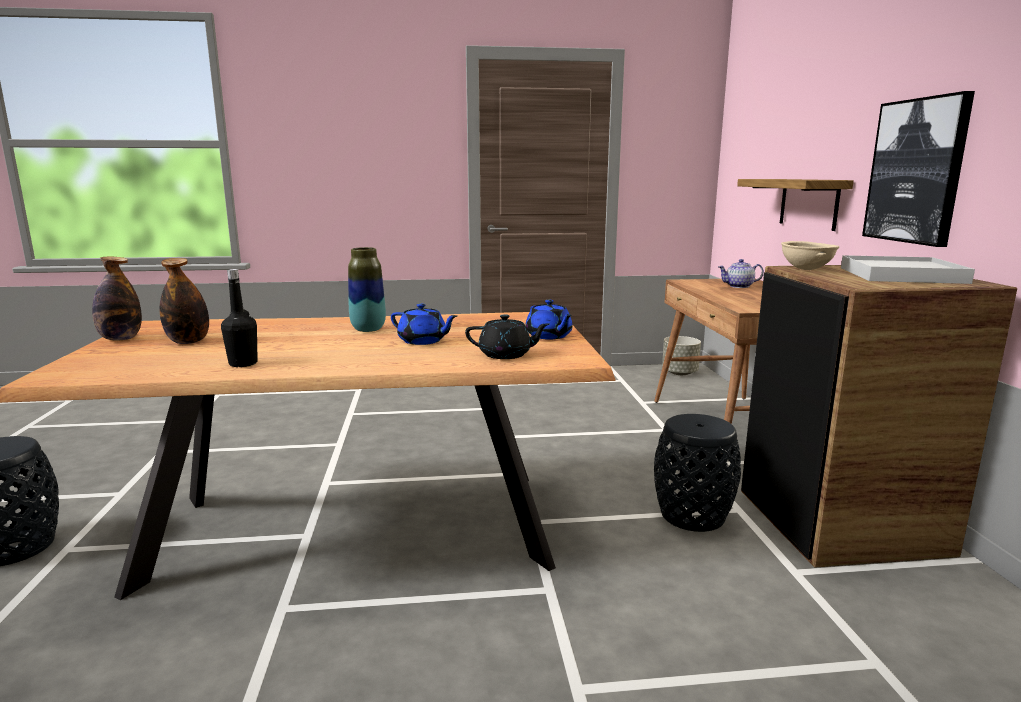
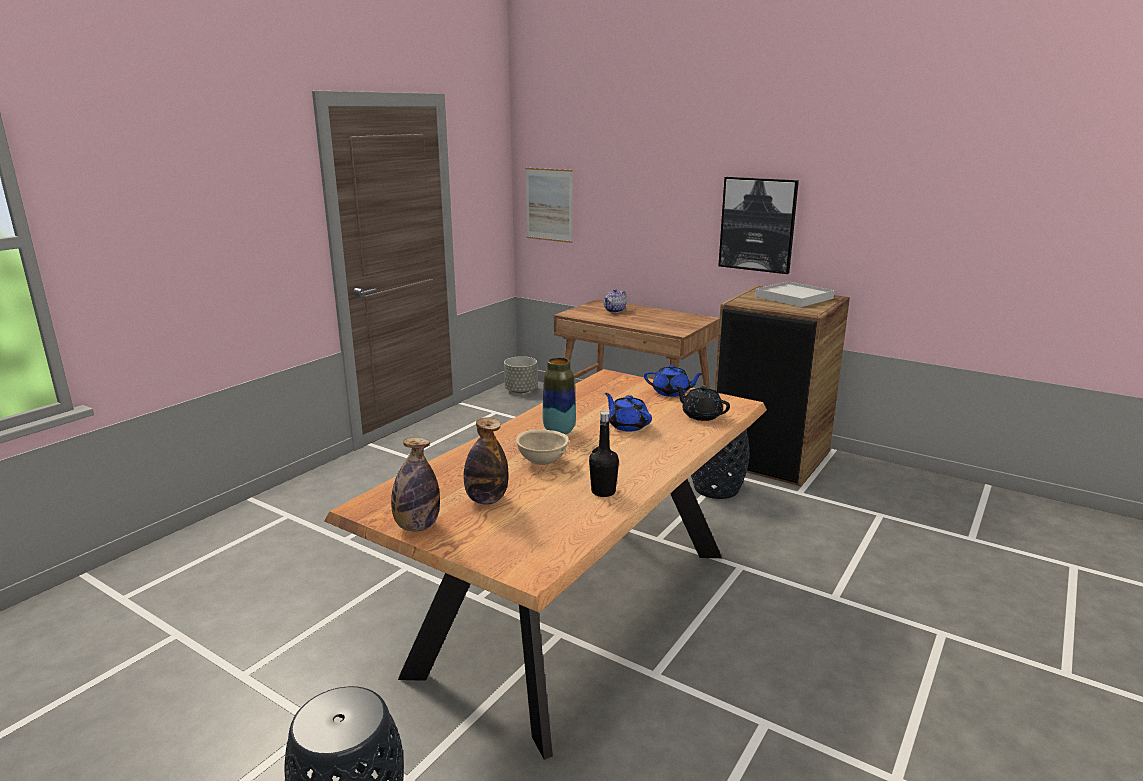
camera: 50 degrees left, 5 degrees up
blue teapot [391,304,457,345] -> blue teapot turned 105 degrees counterclockwise [605,393,652,431]
black teapot [465,314,550,359] -> black teapot turned 90 degrees counterclockwise [675,385,730,421]
shelf [737,179,854,231] -> none
beige bowl [781,241,839,270] -> beige bowl moved to [516,430,569,465]
none -> picture [525,168,572,243]

